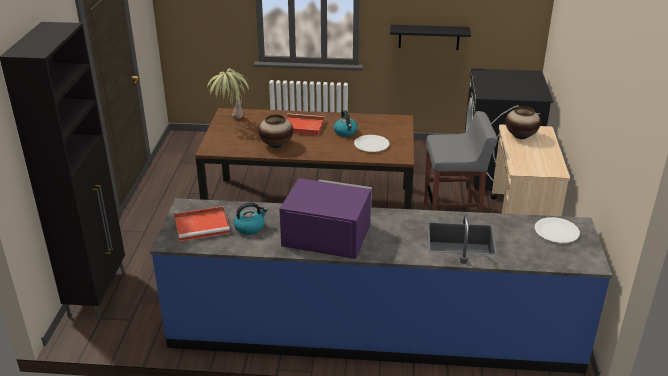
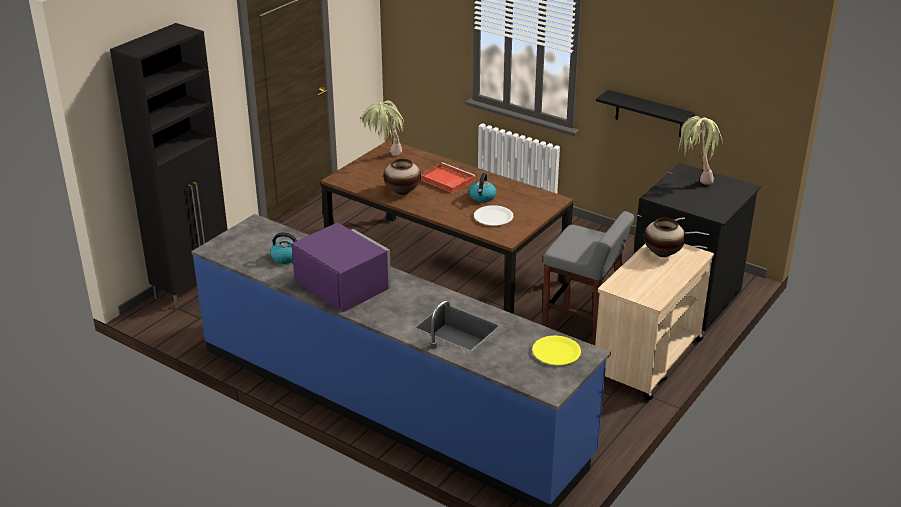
camera: 30 degrees right, 0 degrees up
red tray [174,206,230,242] -> none
white plate [535,217,580,243] -> yellow plate [532,335,581,365]
none -> potted plant [679,116,722,185]

